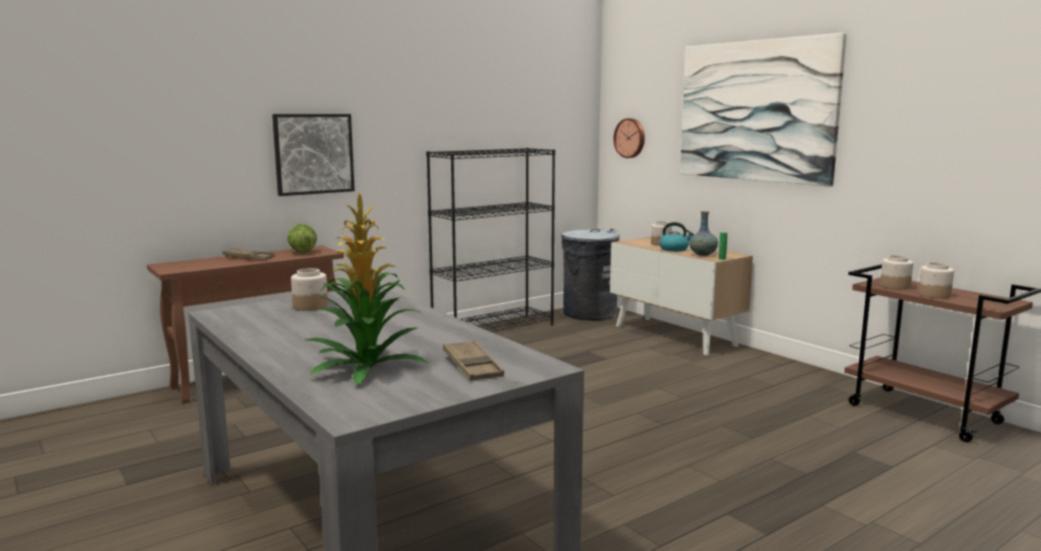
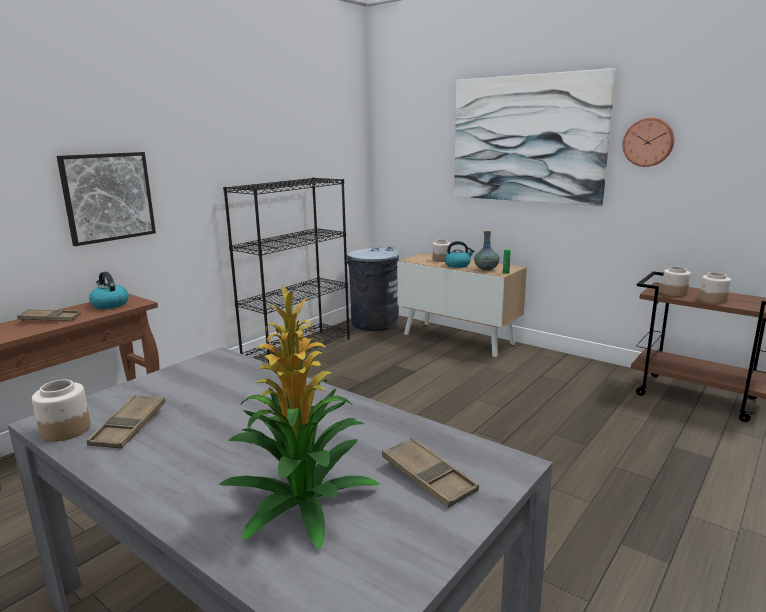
camera: 15 degrees left, 5 degrees up
lettuce [287,223,317,253] -> kettle [89,272,129,309]
jar [291,268,328,311] -> jar moved to [32,380,91,442]
wall clock [614,118,645,158] -> wall clock moved to [622,118,674,167]
none -> brown tray [87,395,165,449]

